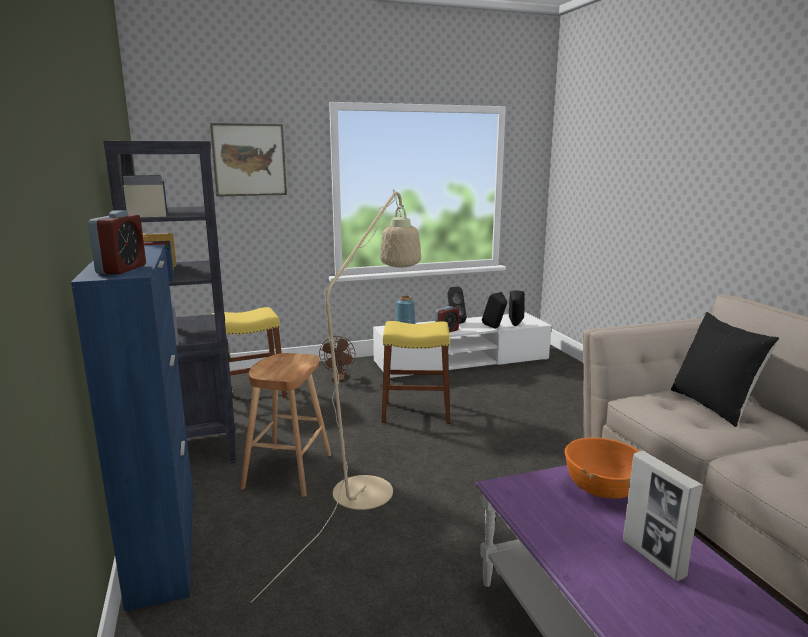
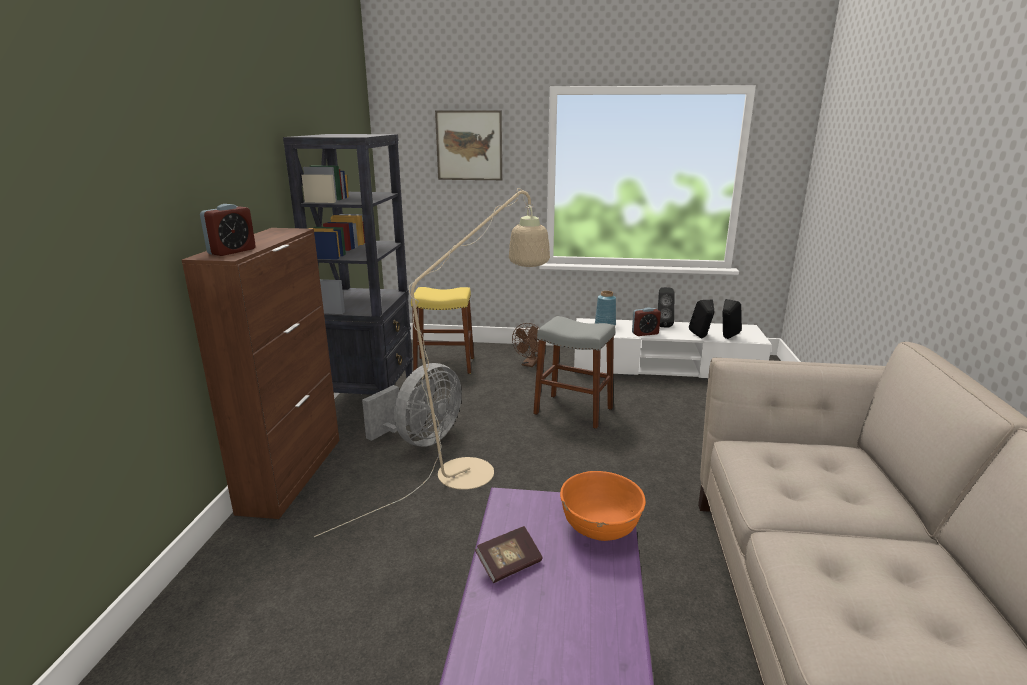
camera: 25 degrees right, 5 degrees up
blue cabinet [71,244,193,611] -> brown cabinet [182,228,339,519]
brown stool [240,353,332,497] -> grey fan [362,363,462,447]
yellow stool [382,321,450,424] -> grey stool [533,316,616,429]
picture frame [623,451,703,581] -> none
black pillow [671,312,779,427] -> none
none -> book [475,526,543,583]

